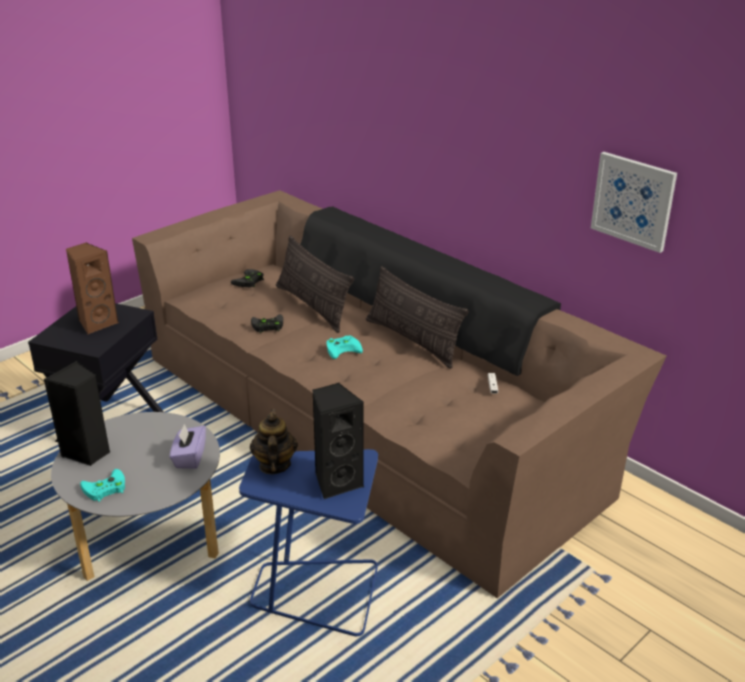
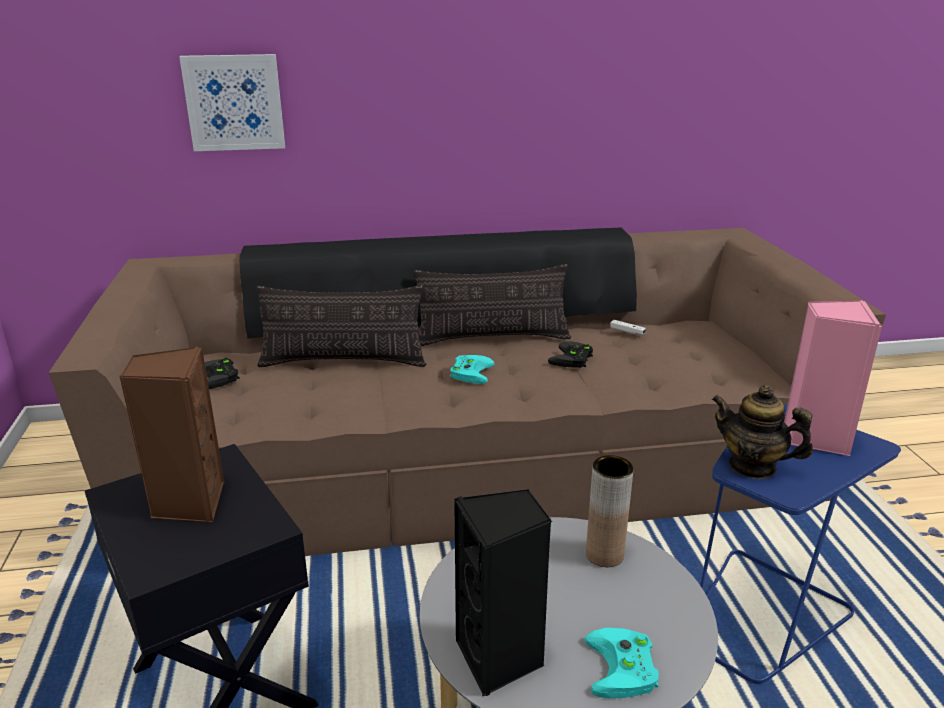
camera: 55 degrees left, 5 degrees down
purple tissue box [170,424,206,469] -> brown vase [586,455,633,567]
black game controller [251,314,283,333] -> black game controller moved to [548,341,593,368]
black speaker [312,383,364,500] -> pink speaker [784,300,882,456]
picture [591,152,677,253] -> picture moved to [179,54,285,151]

